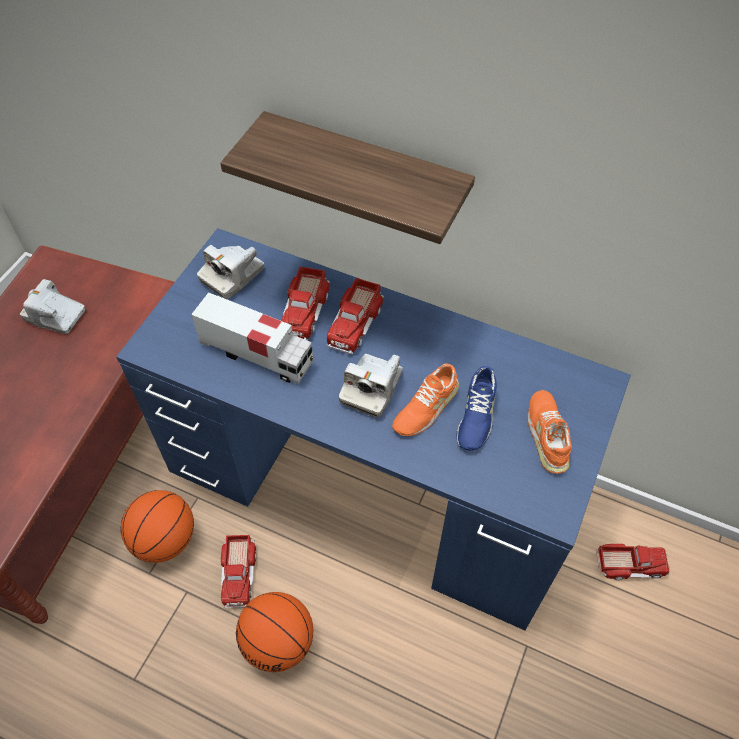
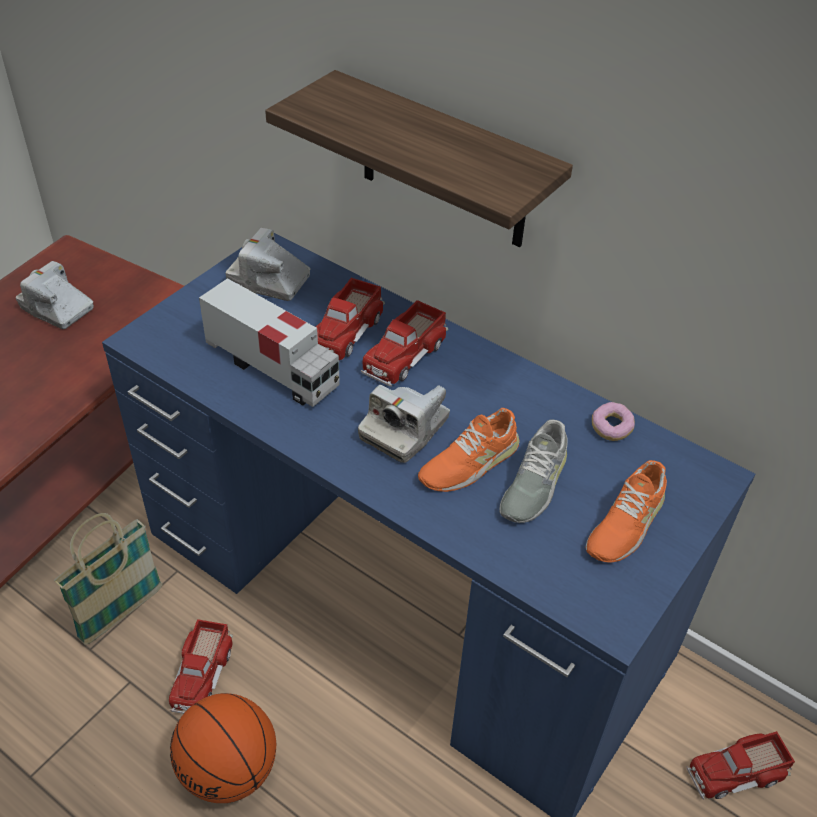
camera: 10 degrees right, 10 degrees down
basketball [121,490,194,563] -> basket [54,513,163,645]
camera [197,245,264,299] -> camera turned 60 degrees clockwise [226,228,310,301]
blue shoe [456,366,497,451] -> grey shoe [499,420,568,523]
orange shoe [528,390,572,474] -> orange shoe turned 150 degrees counterclockwise [585,460,667,563]
toy truck [596,544,670,580] -> toy truck turned 150 degrees clockwise [687,731,795,800]
none -> donut [592,402,635,441]

